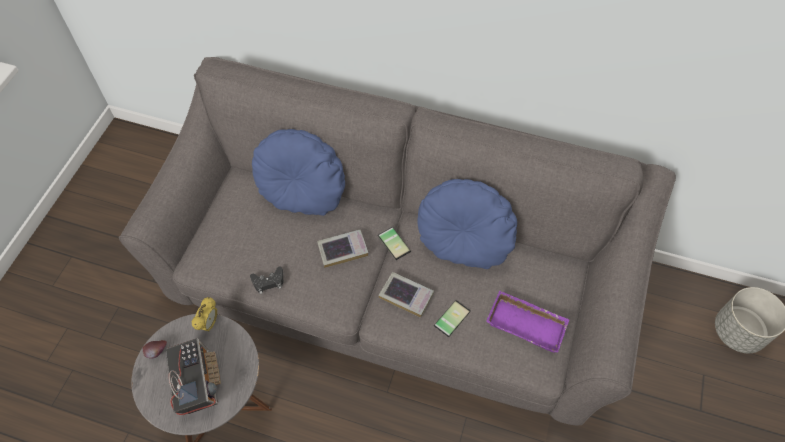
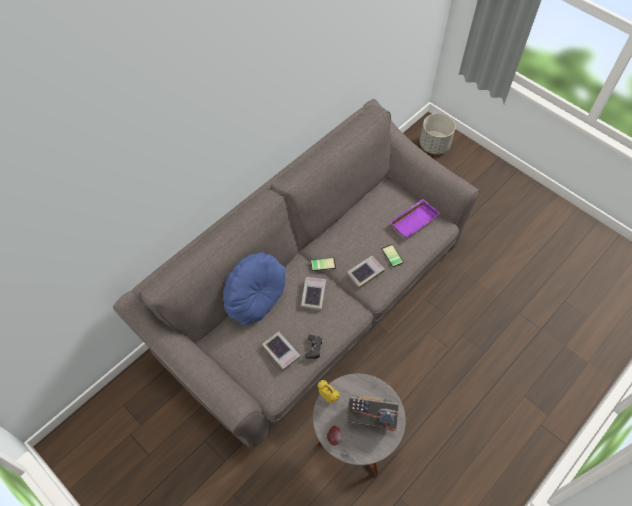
camera: 65 degrees left, 0 degrees up
blue pillow [417,179,517,269] -> none
none -> book [262,332,301,371]

